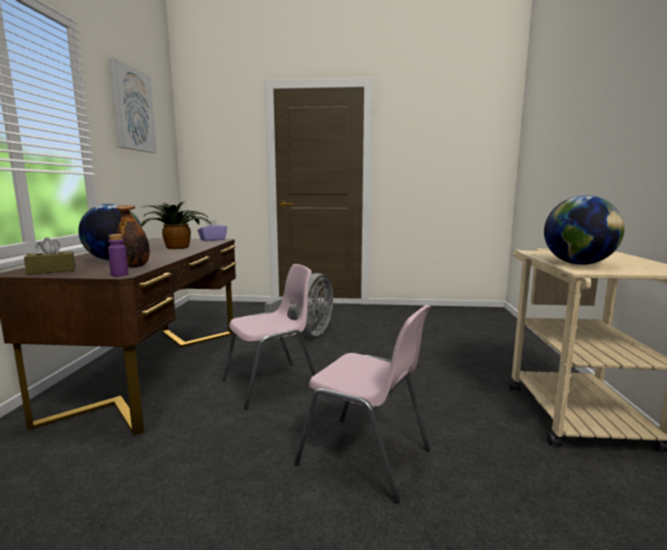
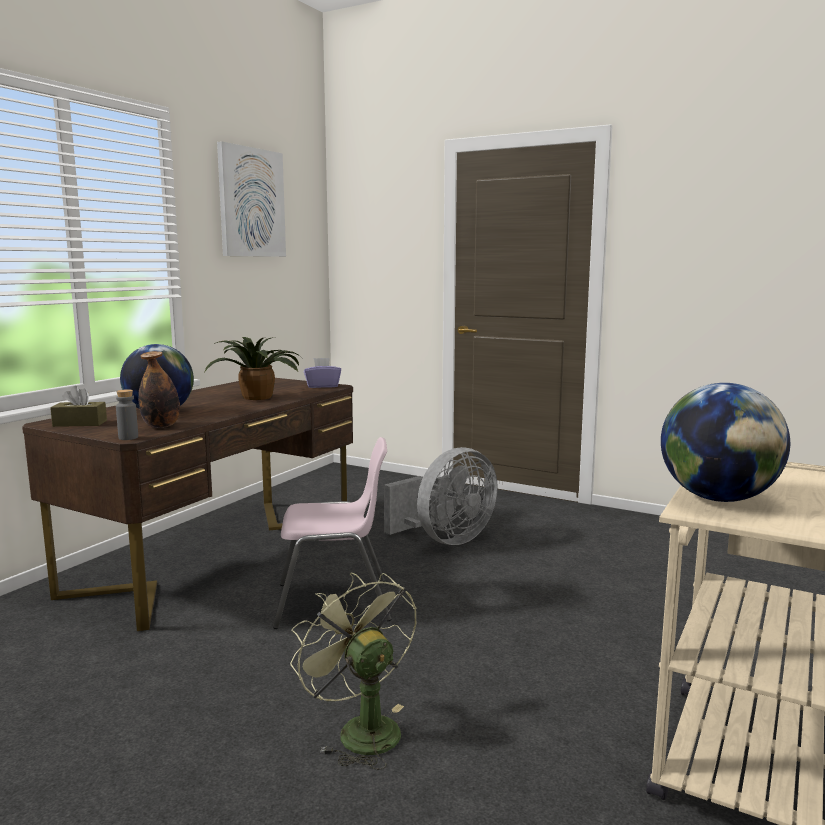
camera: 25 degrees right, 0 degrees up
purple bottle [108,234,128,277] -> grey bottle [116,389,138,440]
pink chair [294,305,431,503] -> green fan [290,573,416,770]

